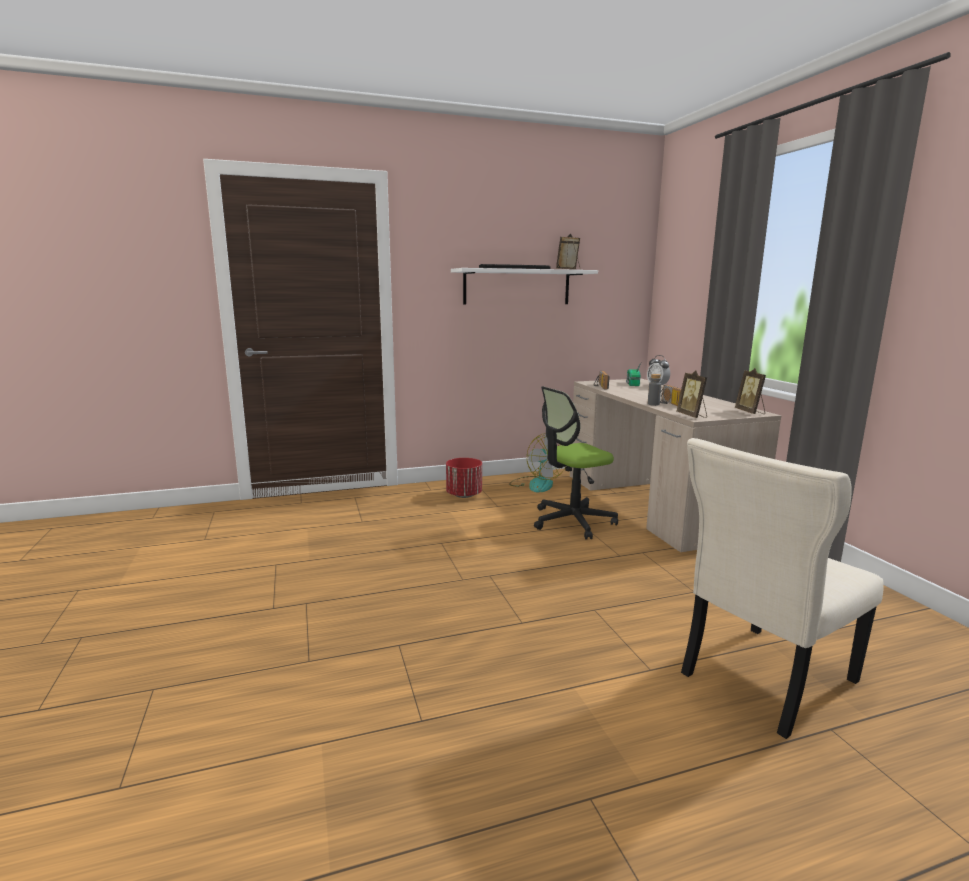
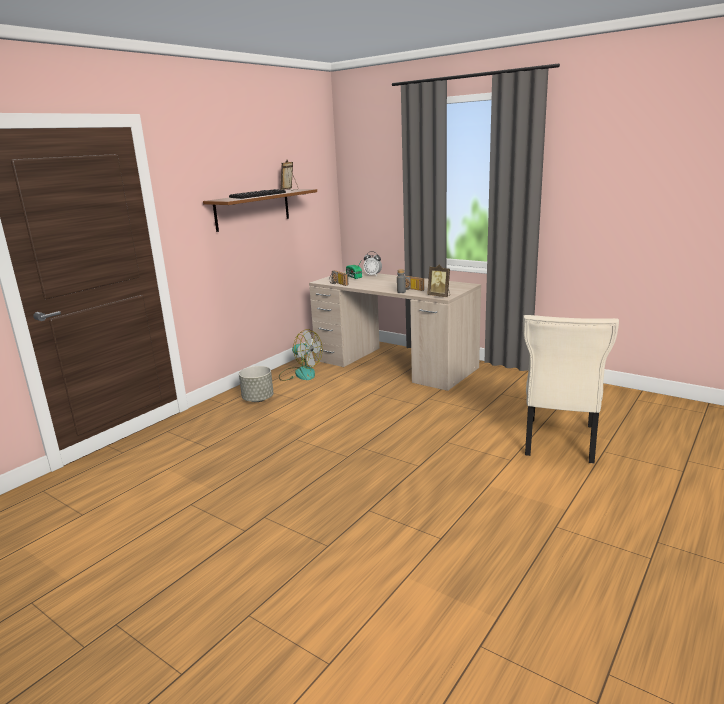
camera: 35 degrees left, 5 degrees up
red planter [446,458,482,498] -> grey planter [239,366,274,402]
white shelf [451,268,598,305] -> brown shelf [203,189,317,232]
office chair [534,386,618,539] -> none
picture frame [735,368,766,414] -> none

